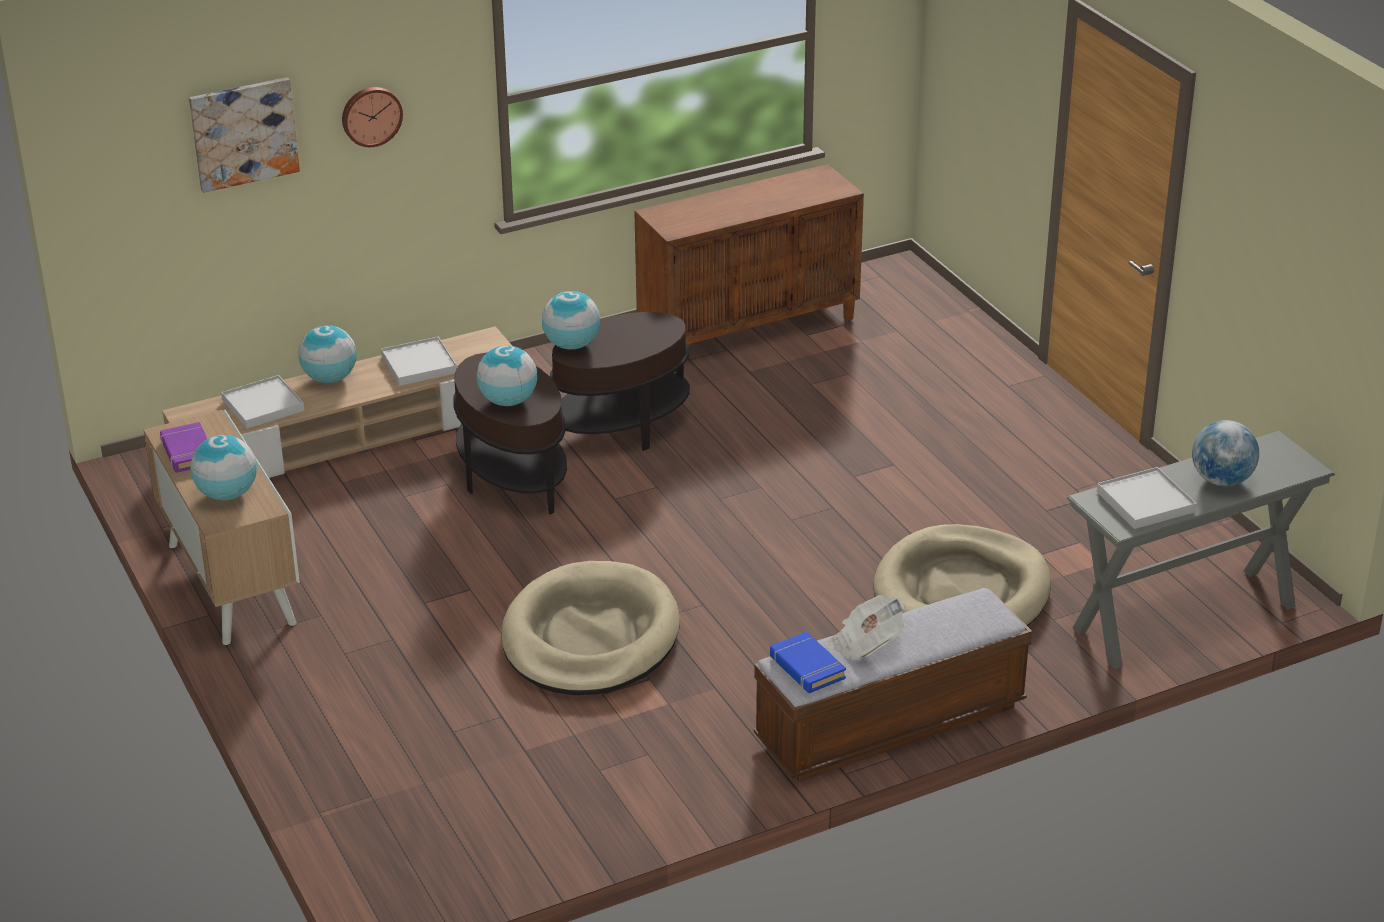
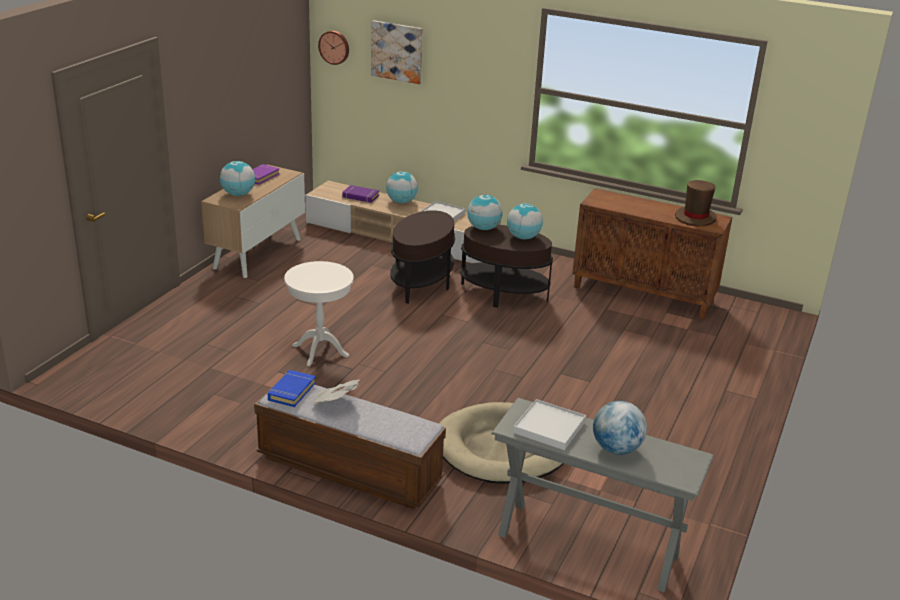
camera: 50 degrees right, 5 degrees down
white tray [221,375,305,429] -> purple book [342,185,379,203]
wall clock [342,87,403,147] -> wall clock moved to [318,31,349,65]
globe [477,345,537,406] -> globe moved to [507,203,543,239]
beige dog bed [502,561,680,695] -> white side table [284,261,354,366]
none -> brown hat [675,180,717,226]

